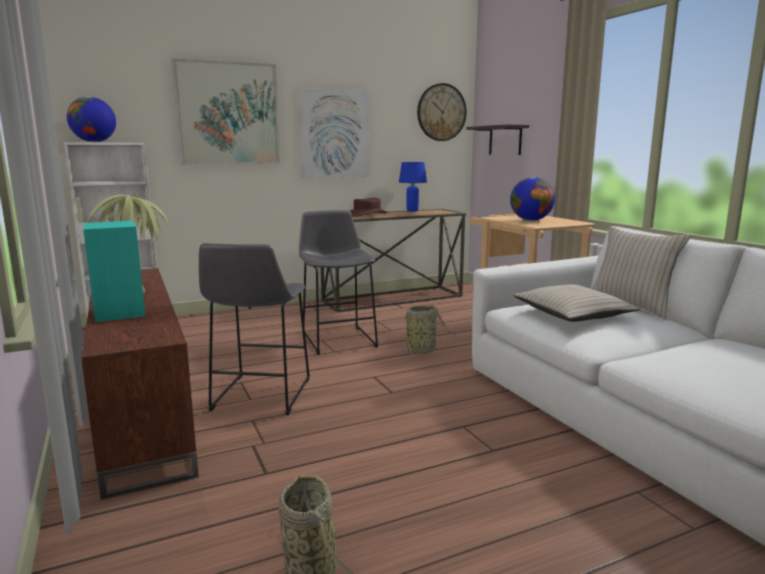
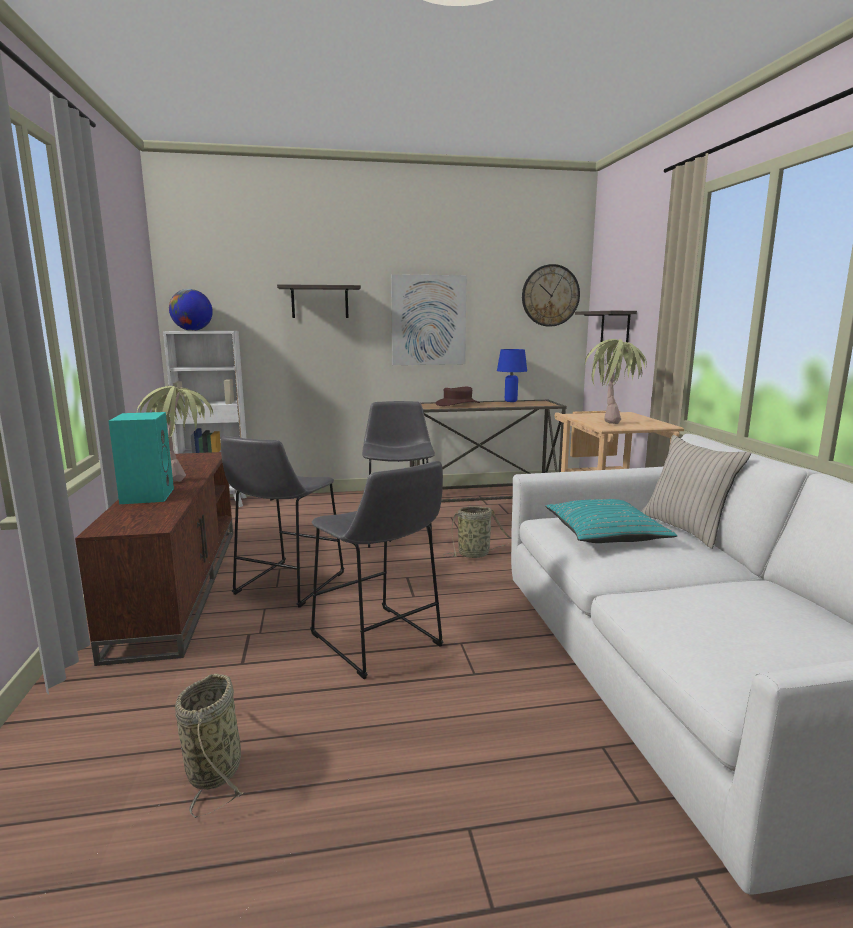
camera: 15 degrees right, 0 degrees up
picture [172,58,280,165] -> shelf [277,284,361,318]
globe [510,177,555,221] -> potted plant [585,339,647,424]
beige pillow [513,284,640,322] -> turquoise pillow [545,499,677,543]
none -> grey stool [310,461,444,679]

